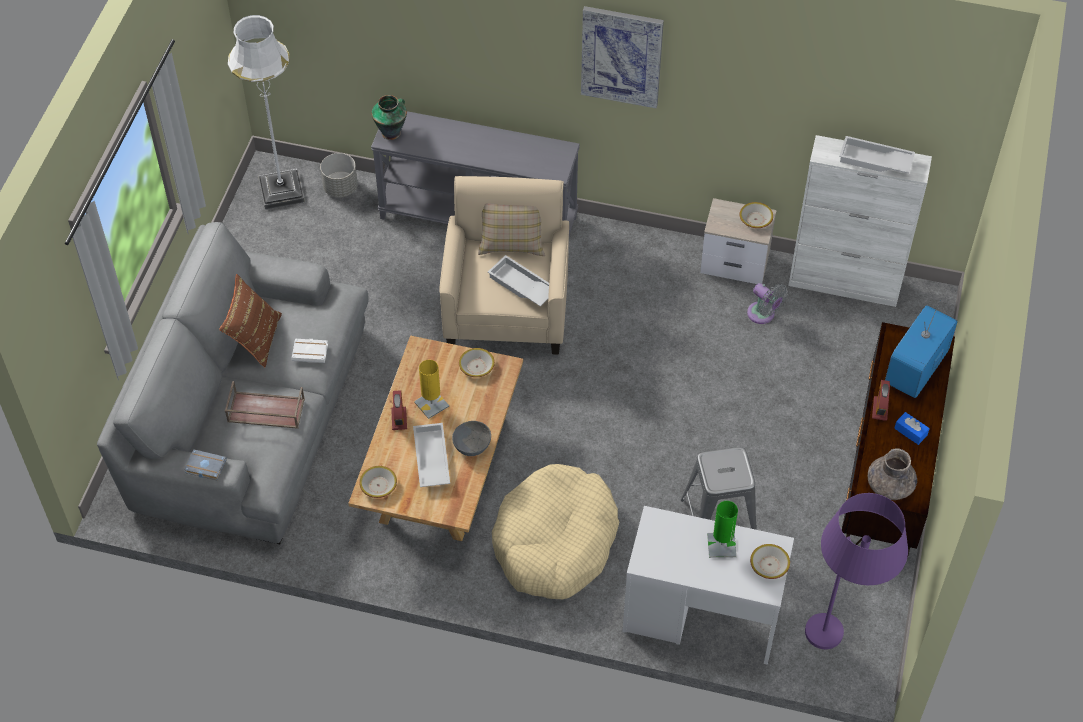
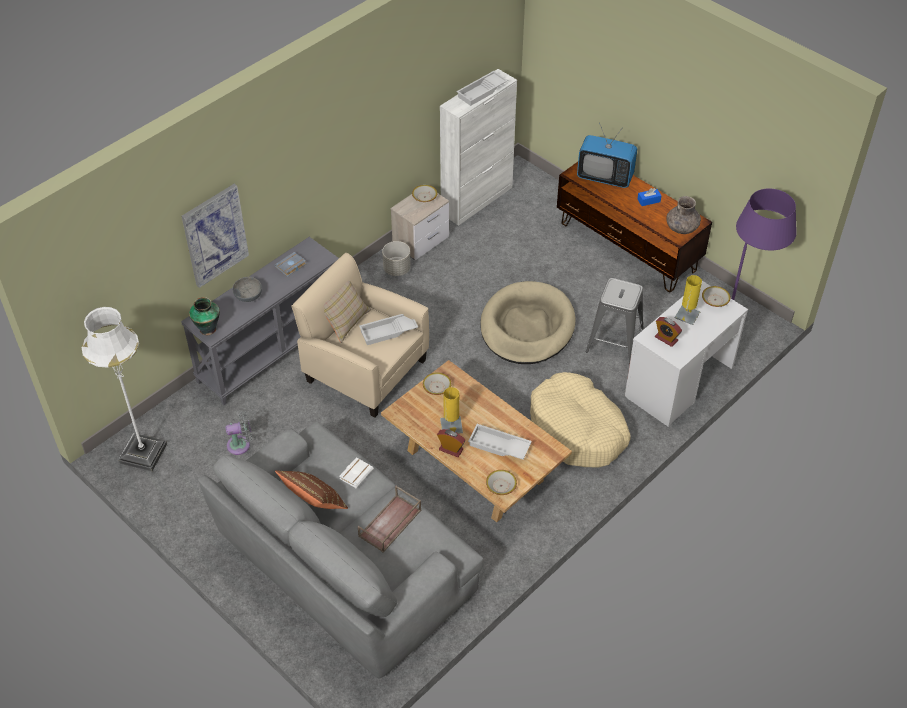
camera: 60 degrees left, 5 degrees down
grey book [184,449,227,481] -> grey book moved to [275,252,307,277]
grey planter [320,153,358,198] -> grey planter moved to [382,241,411,276]
grey bowl [452,421,491,456] -> grey bowl moved to [232,277,262,302]
picture [581,6,664,108] -> picture moved to [182,184,249,288]
green table lamp [707,501,738,558] -> yellow table lamp [674,275,702,325]
grey fan [747,283,788,324] -> grey fan moved to [225,411,252,455]
alarm clock [872,380,890,421] -> alarm clock moved to [655,317,682,347]
television [885,300,958,398] -> television turned 45 degrees counterclockwise [577,125,637,188]
none -> beige dog bed [481,281,576,364]

